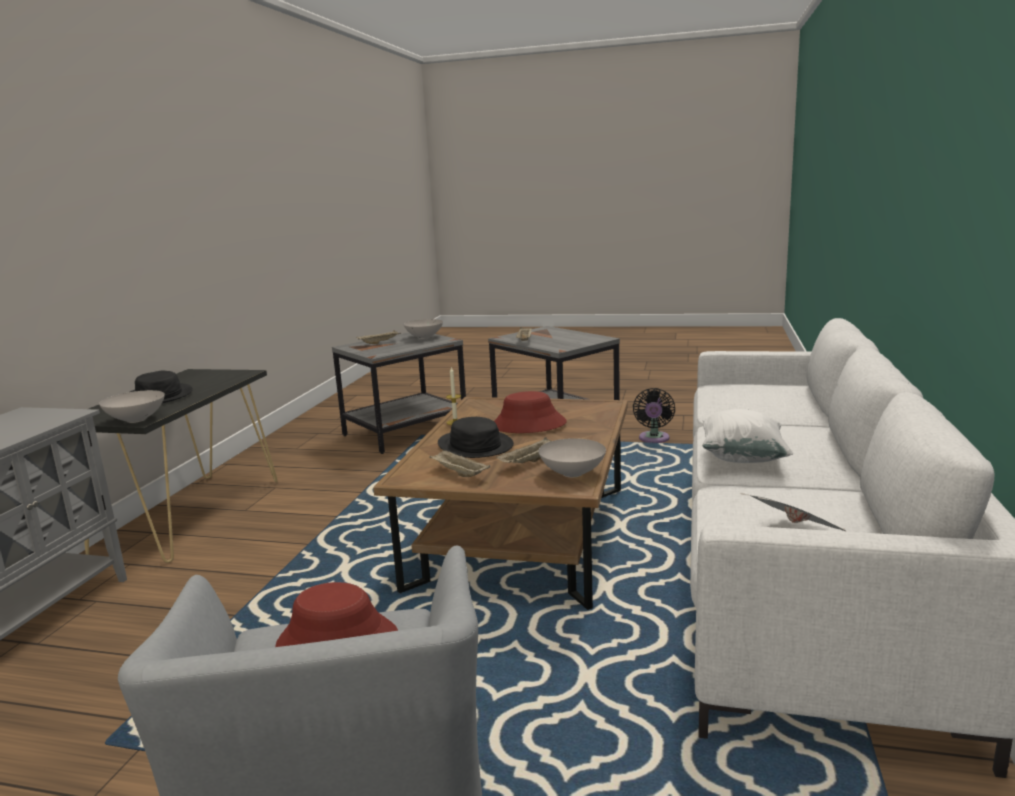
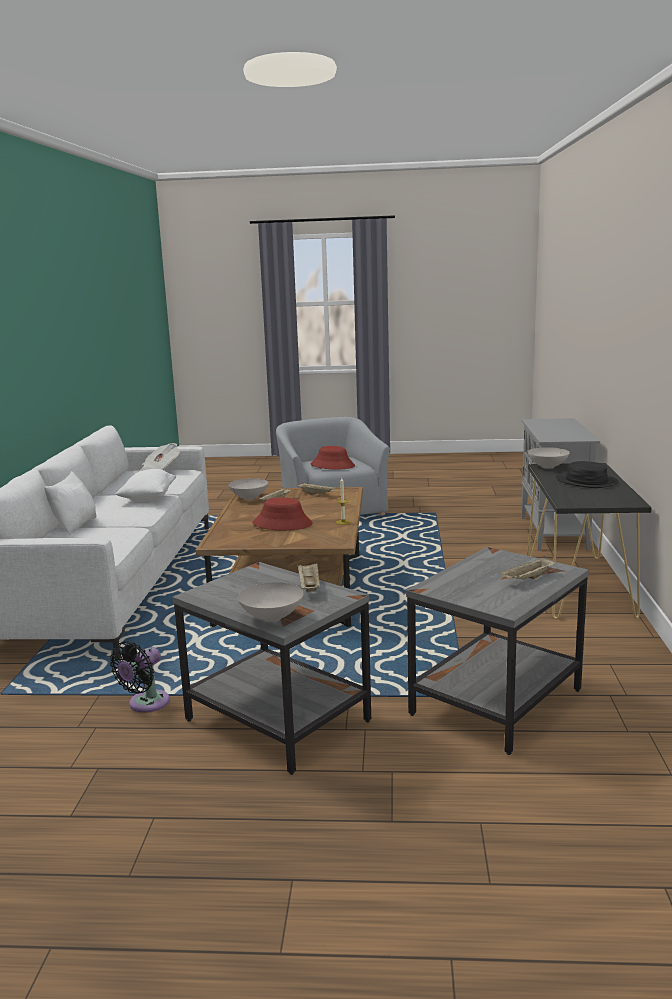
camera: 170 degrees right, 0 degrees up
white bowl [403,319,443,339] -> white bowl moved to [238,582,303,622]
black hat [438,417,514,458] -> none
black fan [633,388,675,443] -> black fan turned 150 degrees counterclockwise [110,641,170,713]
none -> white pillow [44,471,96,534]

